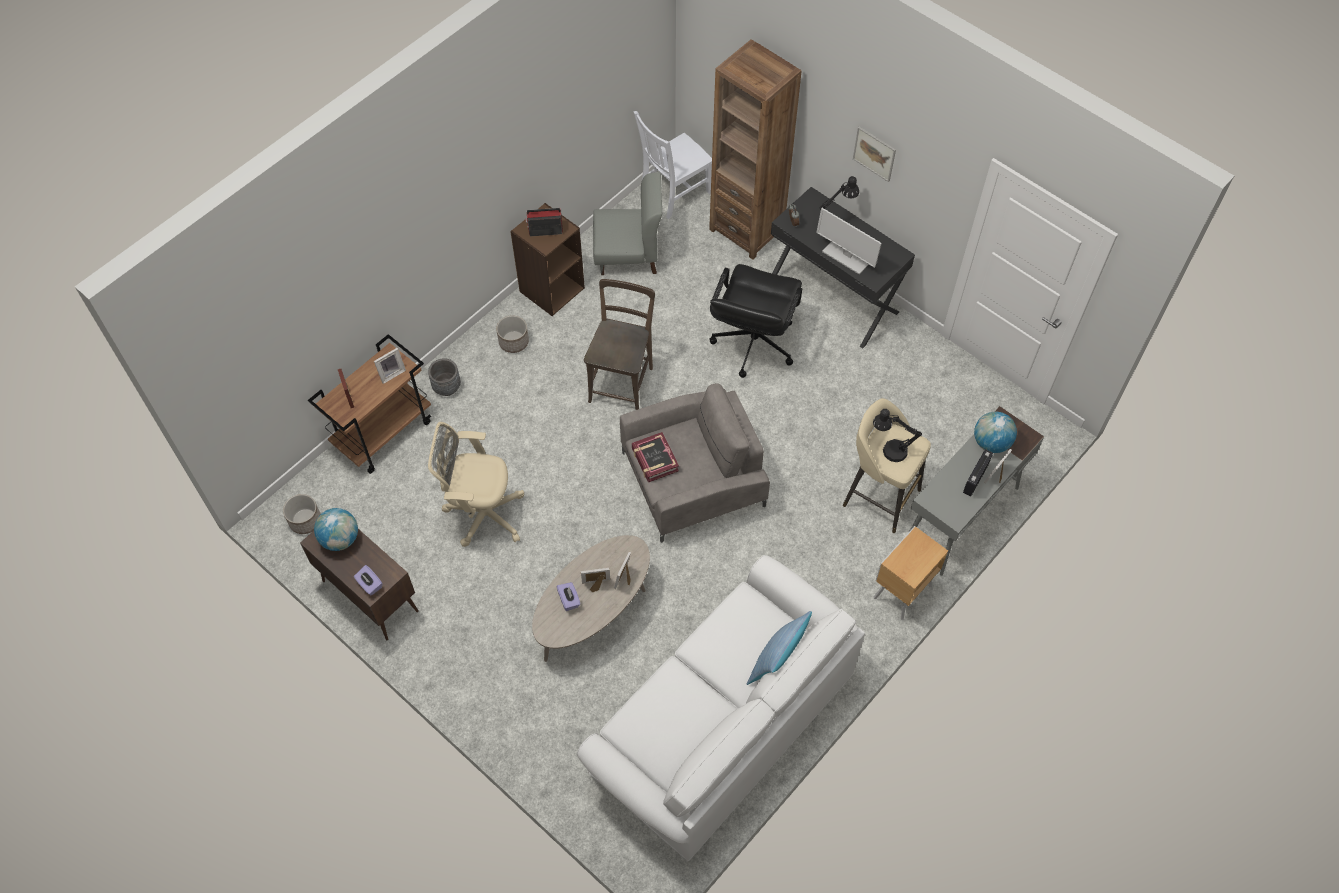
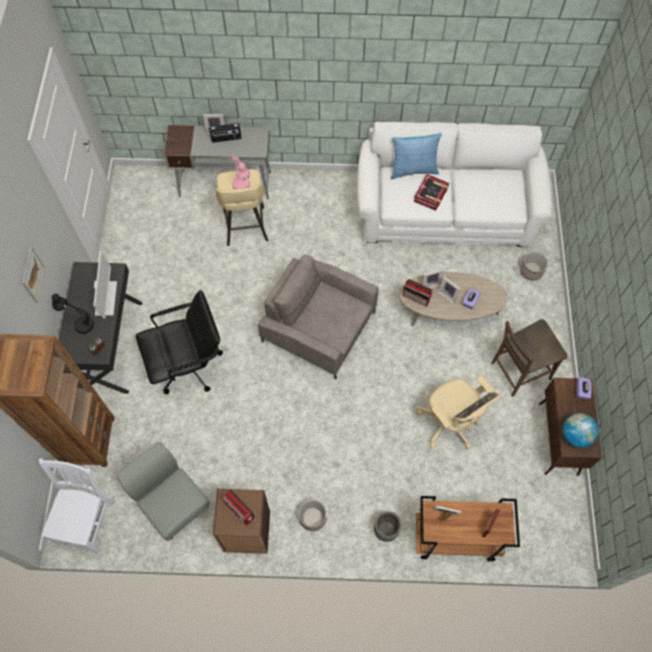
camera: 130 degrees left, 5 degrees up
planter [283,494,321,534] -> planter moved to [520,252,548,281]
brown chair [584,279,655,410] -> brown chair moved to [492,319,567,397]
book [632,432,679,483] -> book moved to [414,174,449,211]
white chair [634,111,712,219] -> white chair turned 90 degrees counterclockwise [39,458,116,554]
black table lamp [873,409,922,462] -> pink table lamp [232,154,250,189]
brown nightstand [874,526,948,620] -> none
globe [974,412,1017,453] -> none
none -> radio [402,279,433,307]

